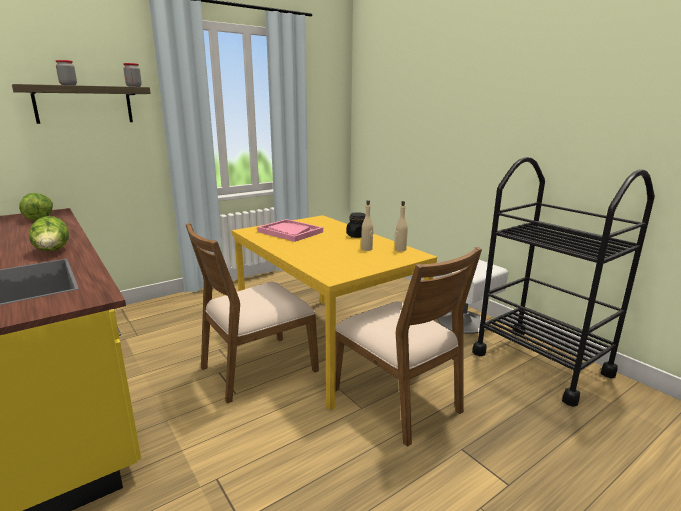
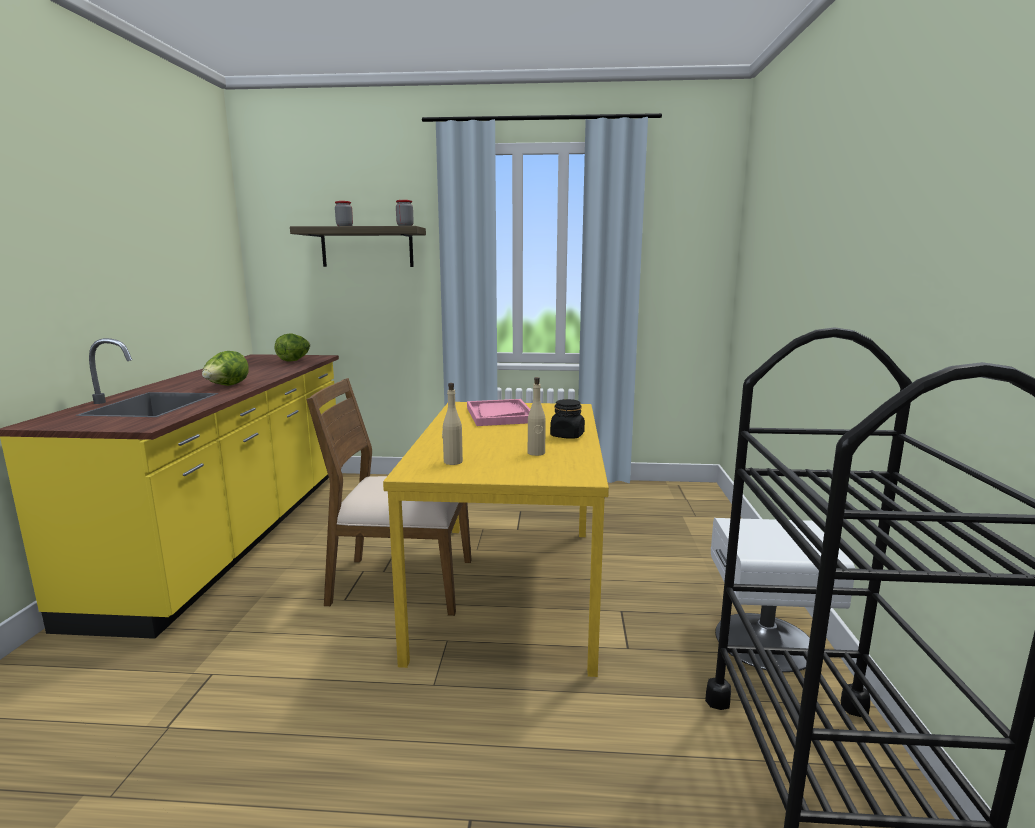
camera: 40 degrees right, 5 degrees down
brown chair [335,247,482,447] -> none
beige bottle [395,201,408,252] -> beige bottle moved to [442,383,463,465]

